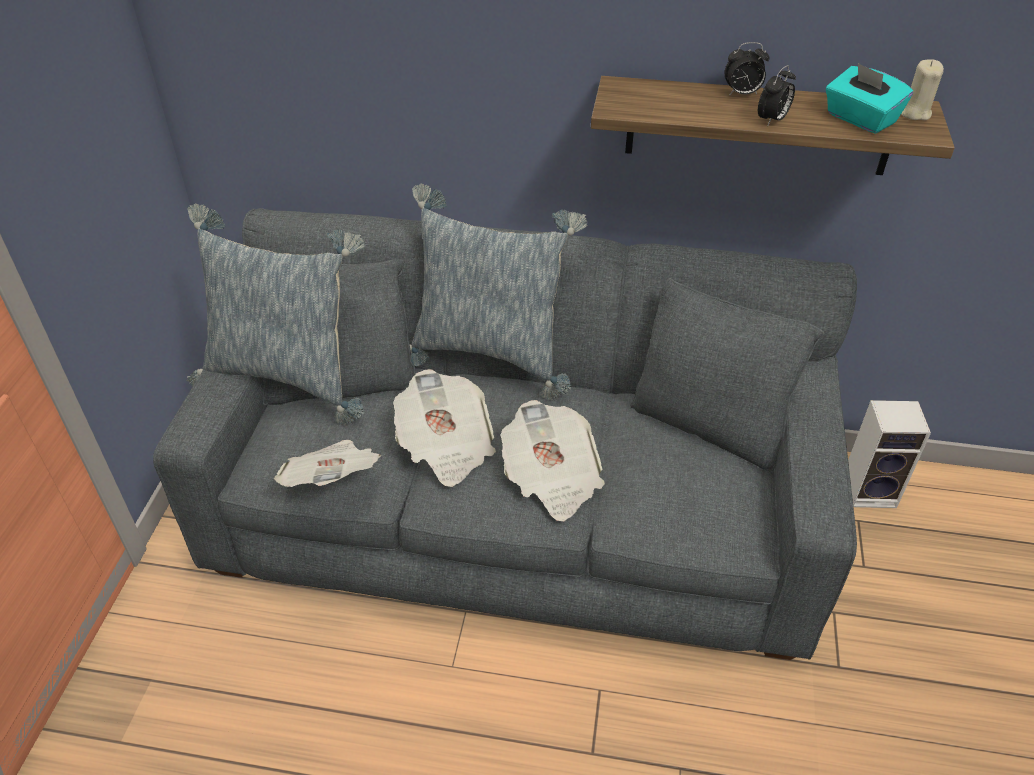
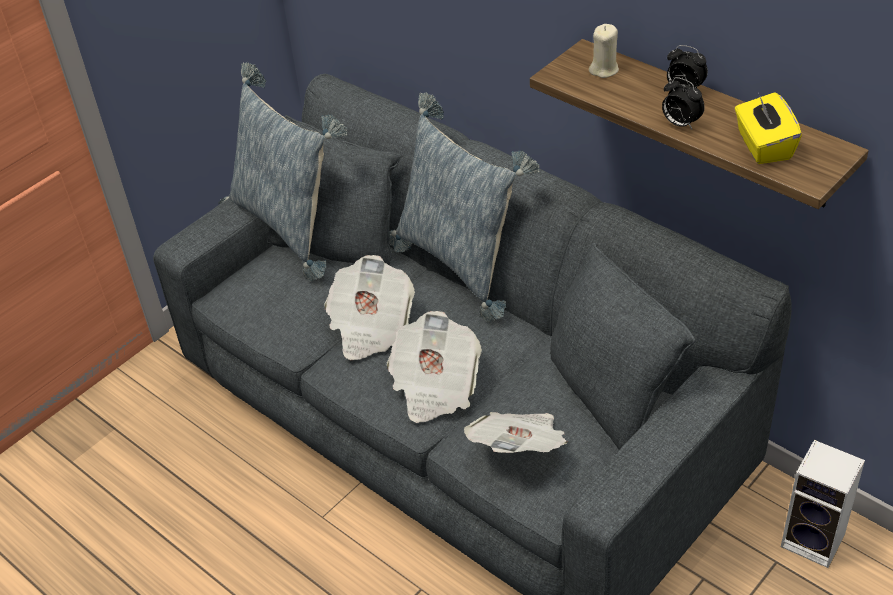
camera: 35 degrees right, 0 degrees up
newspaper [274,440,381,487] -> newspaper moved to [464,412,567,453]
alarm clock [758,65,796,125] -> alarm clock turned 60 degrees clockwise [662,77,705,129]
turquoise tissue box [826,63,913,134] -> yellow tissue box [735,92,802,164]
beige candle [901,59,944,120] -> beige candle moved to [589,24,619,78]

